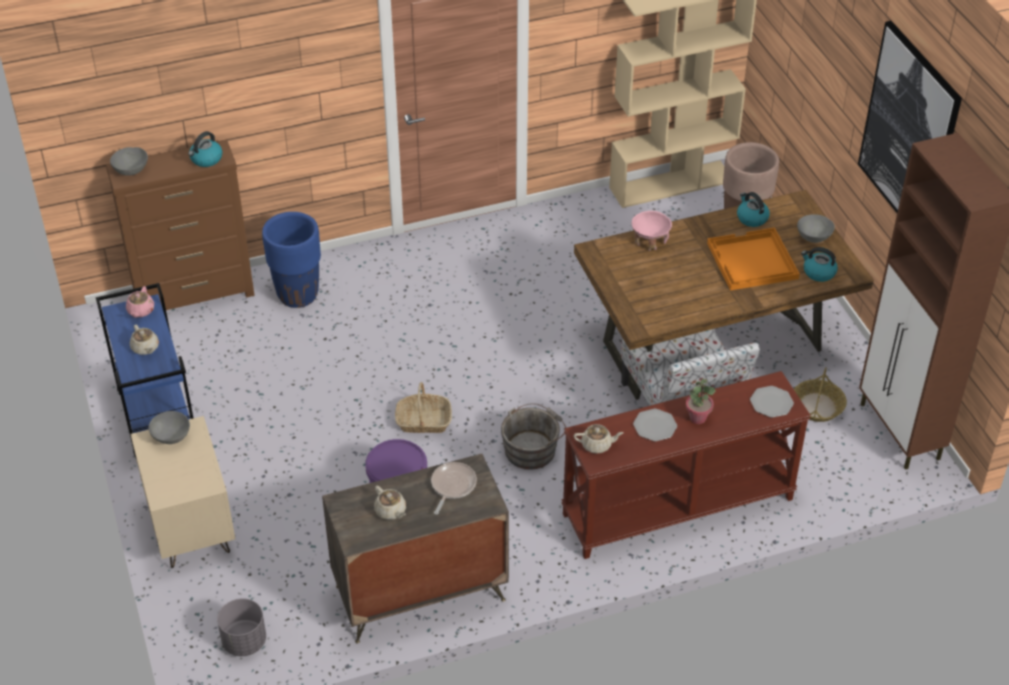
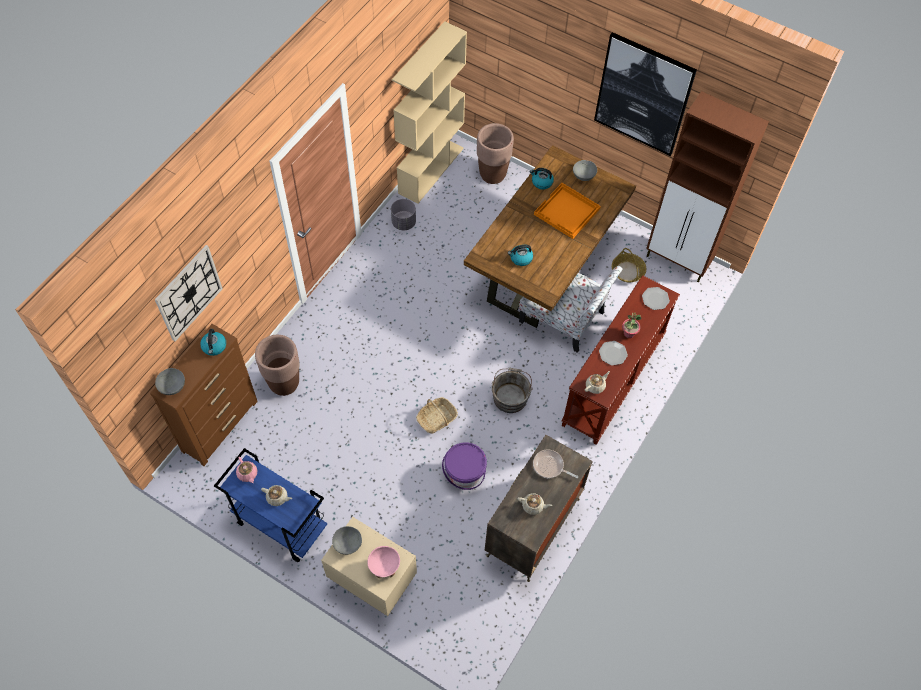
camera: 40 degrees left, 15 degrees up
grey planter [217,598,266,656] -> grey planter moved to [391,199,416,230]
blue planter [262,212,321,308] -> brown planter [255,335,300,396]
frying pan [431,462,477,515] -> frying pan turned 45 degrees counterclockwise [533,450,578,478]
pink bowl [632,211,672,251] -> pink bowl moved to [367,546,400,578]
kettle [801,247,838,282] -> kettle moved to [508,245,533,266]
none -> wall clock [155,245,223,341]

